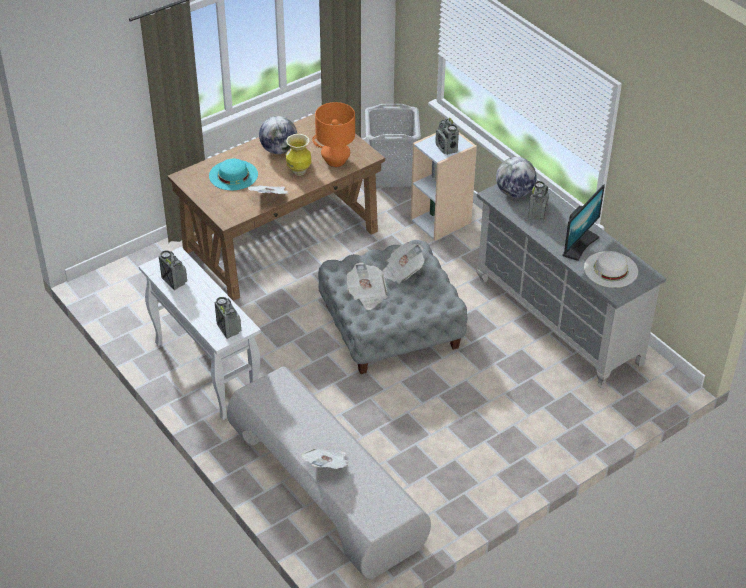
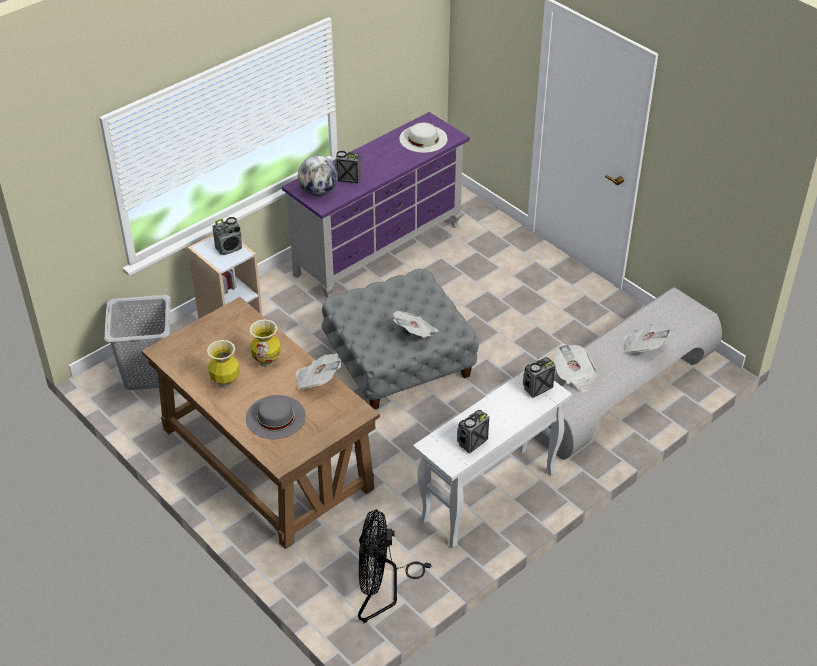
camera: 95 degrees left, 0 degrees up
turquoise hat [209,159,258,190] -> grey hat [246,395,306,439]
globe [259,116,297,154] -> vase [207,340,240,388]
orange table lamp [312,102,355,167] -> none
newspaper [382,243,424,284] -> newspaper moved to [554,344,598,392]
grey dresser [476,179,666,389] -> purple dresser [282,112,470,300]
monitor [563,185,605,261] -> none
none -> black fan [358,509,433,623]

